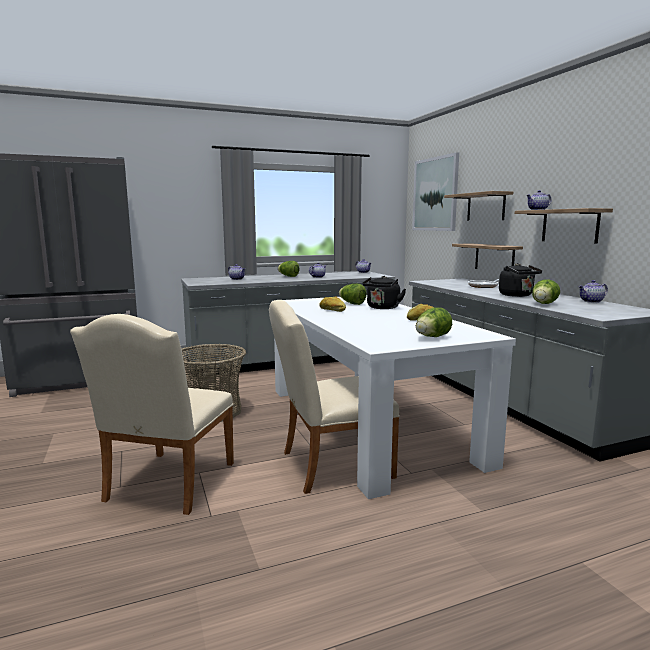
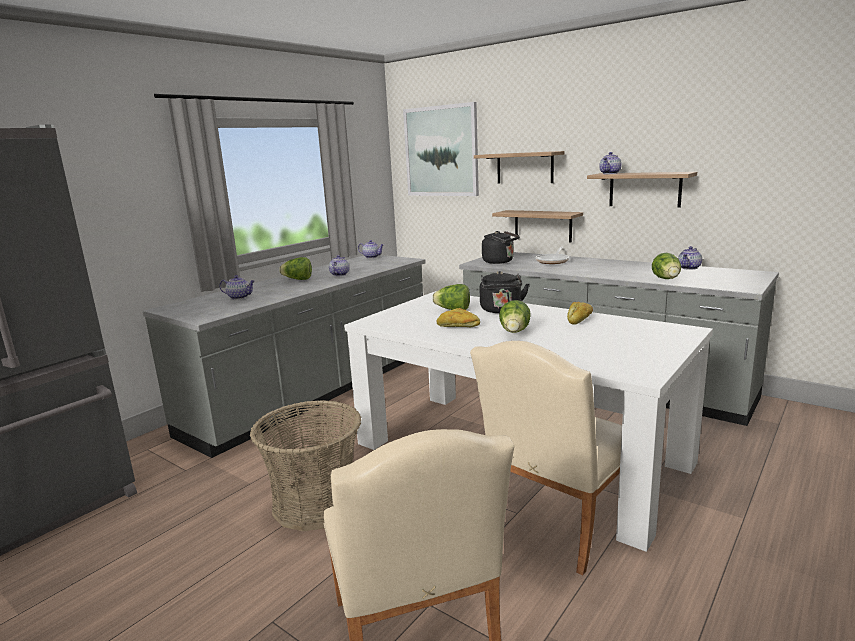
camera: 30 degrees left, 5 degrees up
lettuce [416,307,452,337] -> lettuce moved to [499,300,531,333]
black kettle [499,263,542,297] -> black kettle moved to [482,231,520,264]

